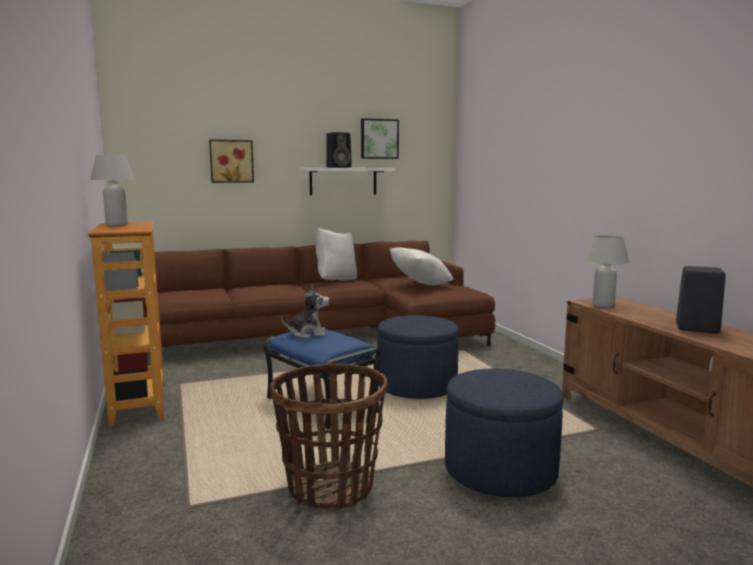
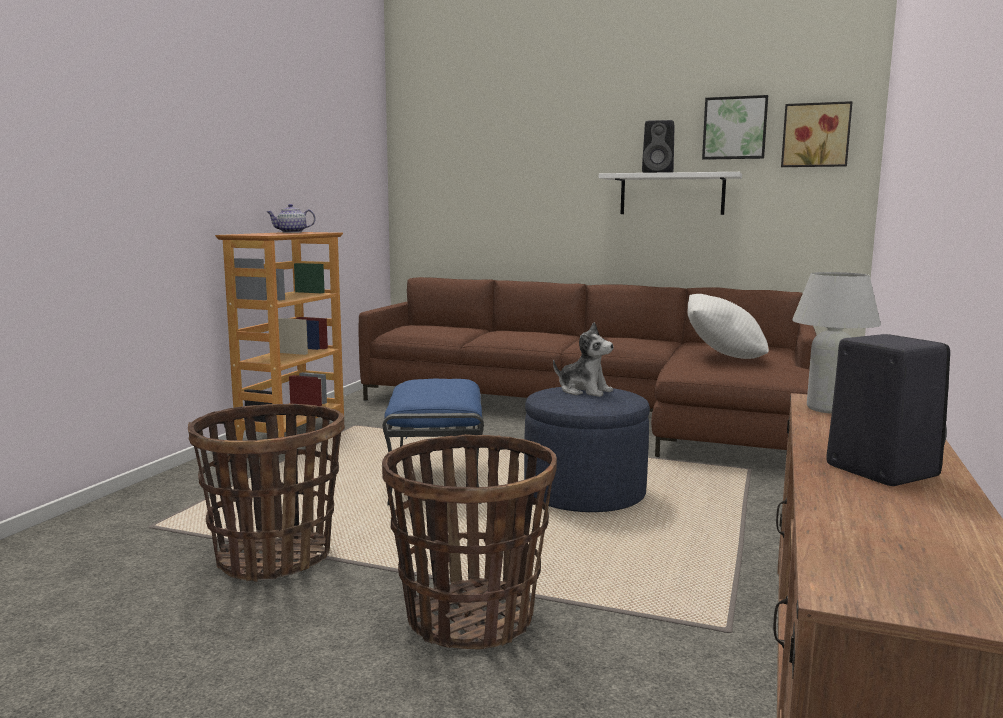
camera: 40 degrees right, 0 degrees up
white table lamp [90,155,135,226] -> teapot [267,204,316,233]
picture [209,140,254,183] -> picture moved to [781,101,853,167]
plush toy [281,285,330,338] -> plush toy moved to [553,322,614,397]
white pillow [316,228,357,281] -> none
blue ottoman [445,369,564,497] -> basket [382,434,557,649]

